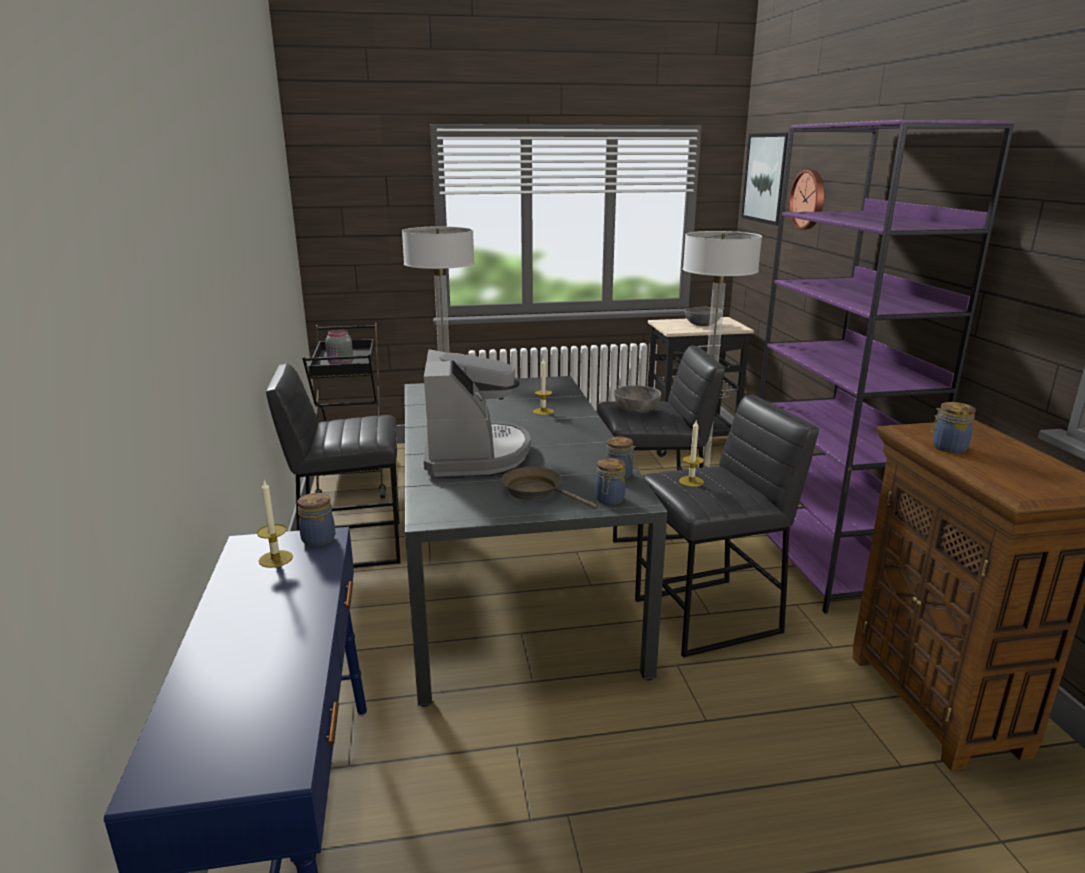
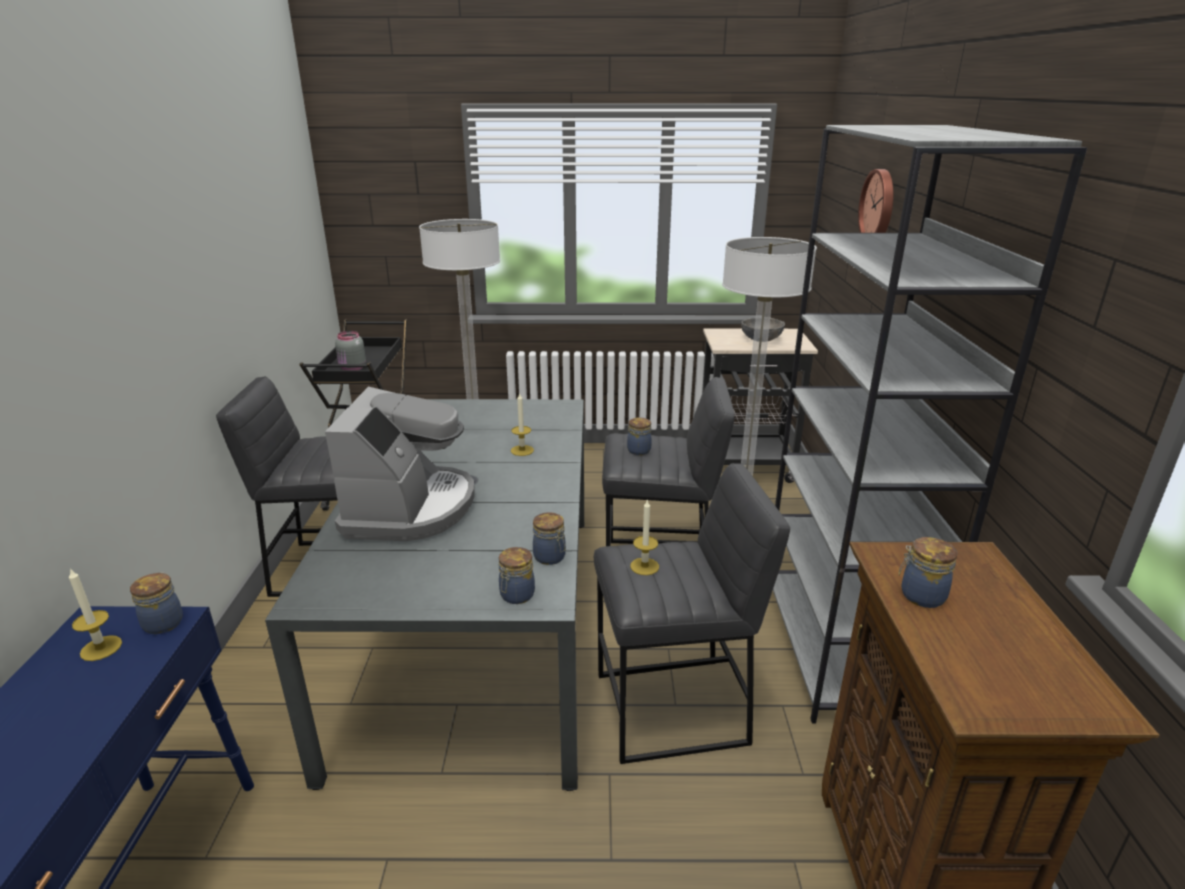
camera: 10 degrees right, 5 degrees up
brown frying pan [502,467,598,509] -> none
grey bowl [614,385,661,413] -> jar [627,418,652,455]
picture [741,133,788,226] -> none
purple bookcase [759,120,1014,614] -> grey bookcase [773,125,1087,724]

